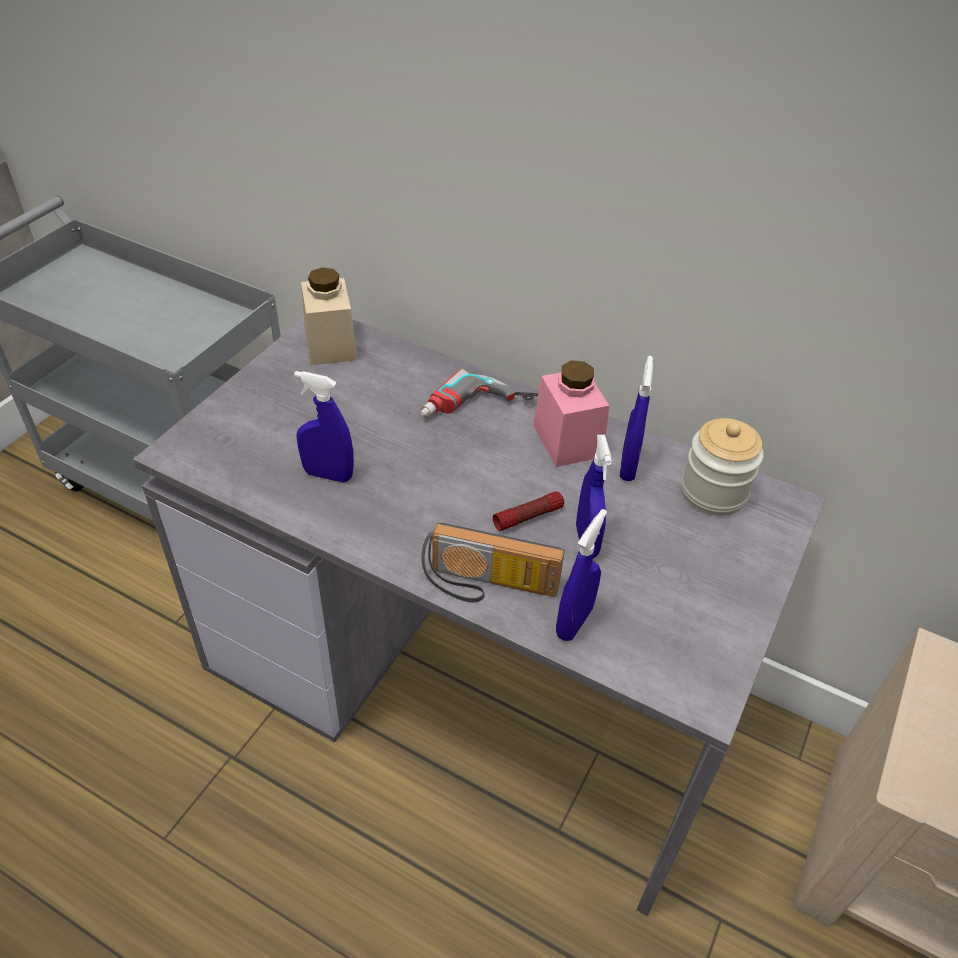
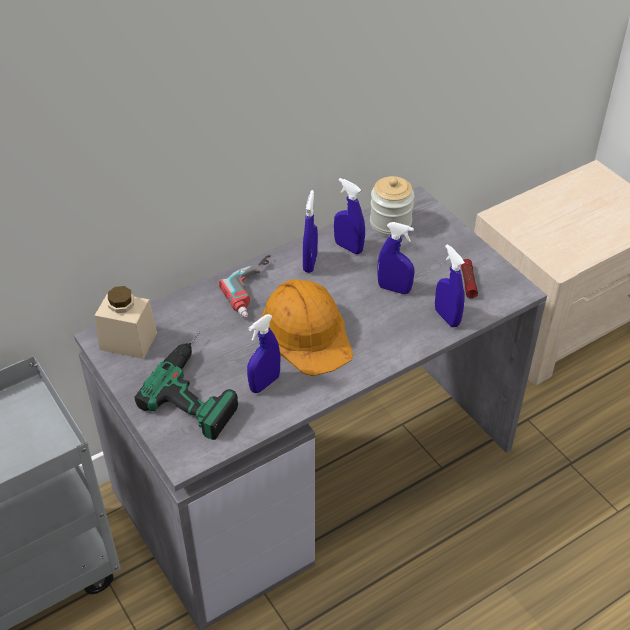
camera: 60 degrees left, 0 degrees up
radio [421,523,565,603] -> none
flashlight [493,491,564,531] -> flashlight moved to [461,259,478,298]
pink jar [533,360,609,467] -> blue spray bottle [303,190,318,273]
none -> power drill [135,332,238,440]
none -> orange hard hat [260,279,353,376]

